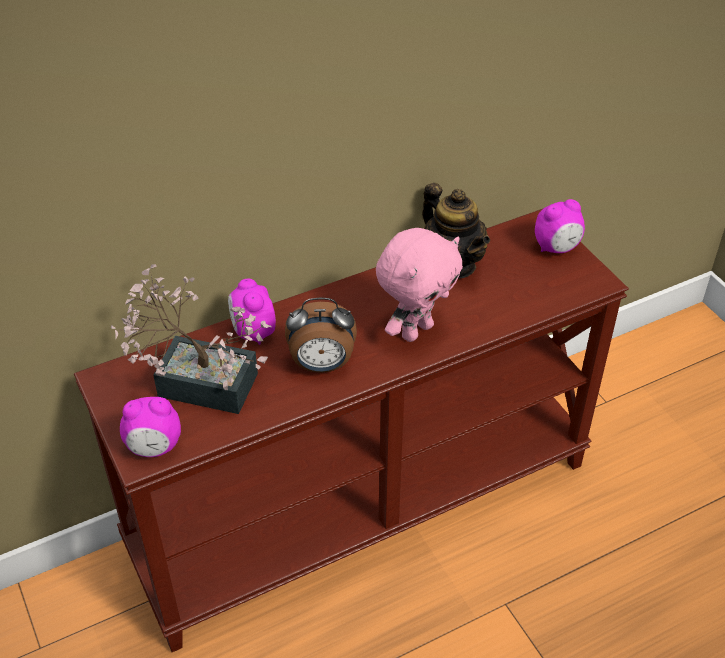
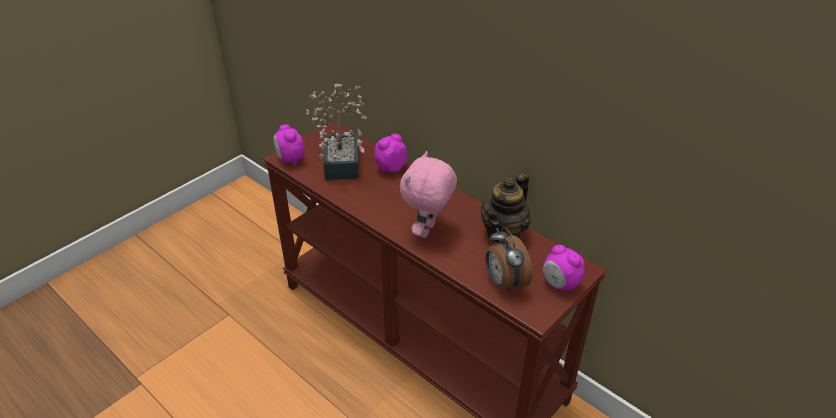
camera: 70 degrees right, 5 degrees down
alarm clock [285,298,357,373] -> alarm clock moved to [486,227,533,293]
pink plush toy [376,228,463,342] -> pink plush toy turned 90 degrees clockwise [400,151,457,238]

